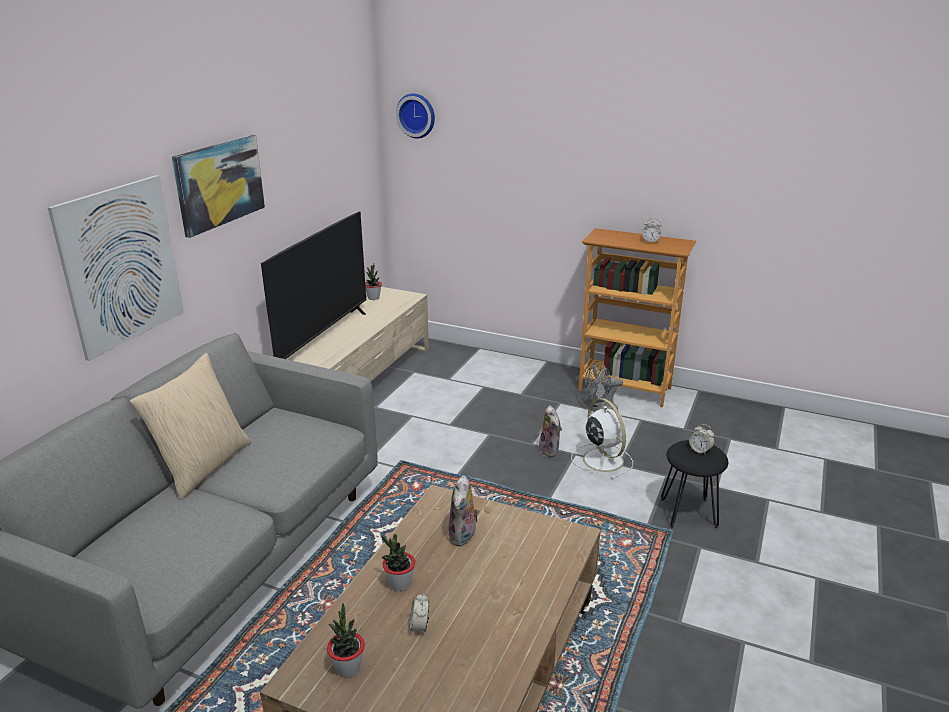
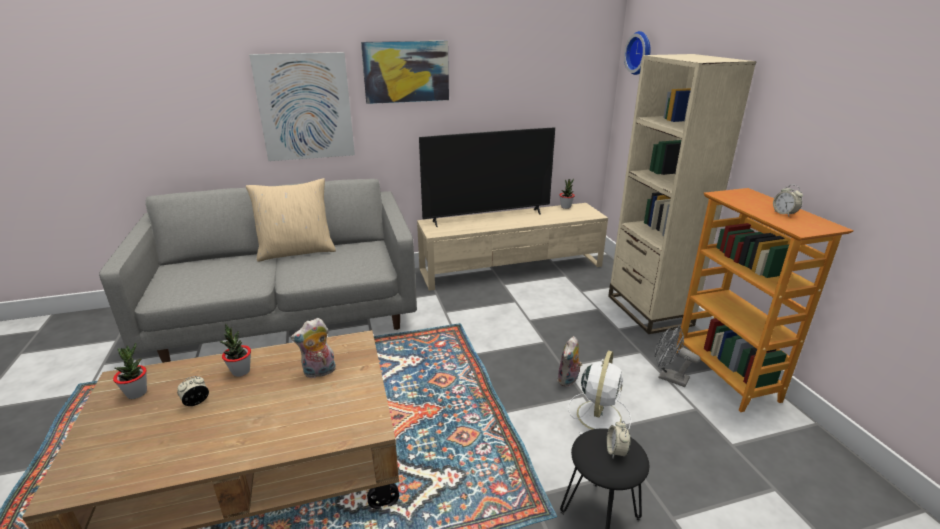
camera: 50 degrees right, 0 degrees up
none -> beige bookcase [608,54,757,334]

